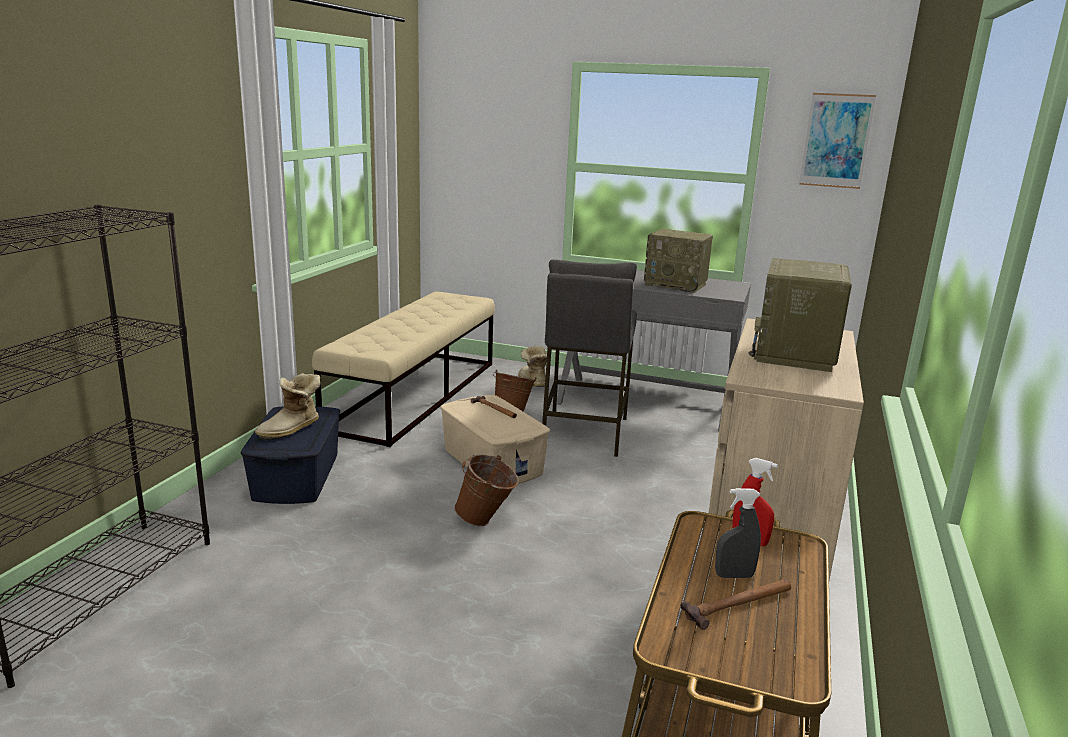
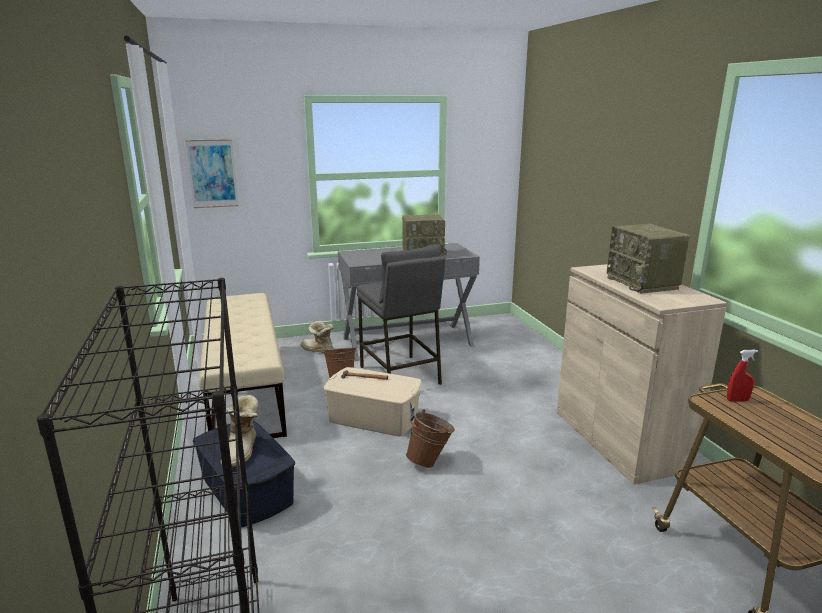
camera: 35 degrees left, 0 degrees up
hammer [681,579,791,630] -> none
grey spray bottle [715,488,761,578] -> none
picture [799,93,876,189] -> picture moved to [185,139,239,208]

